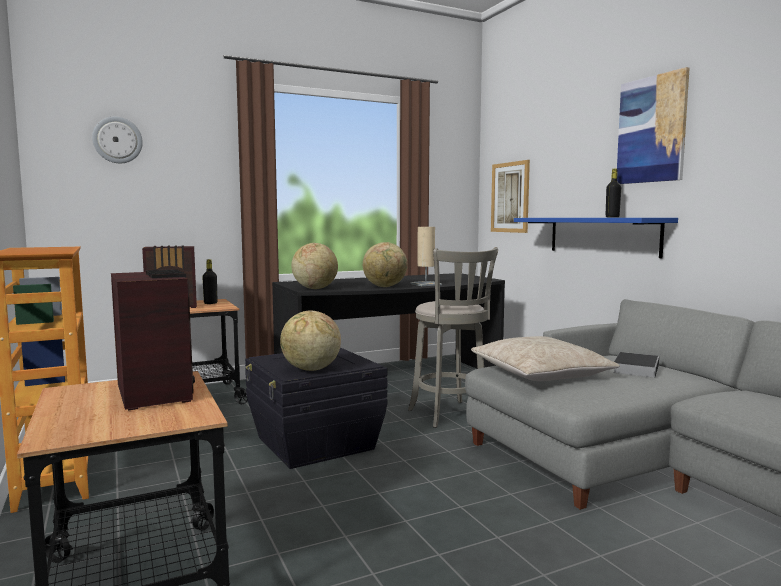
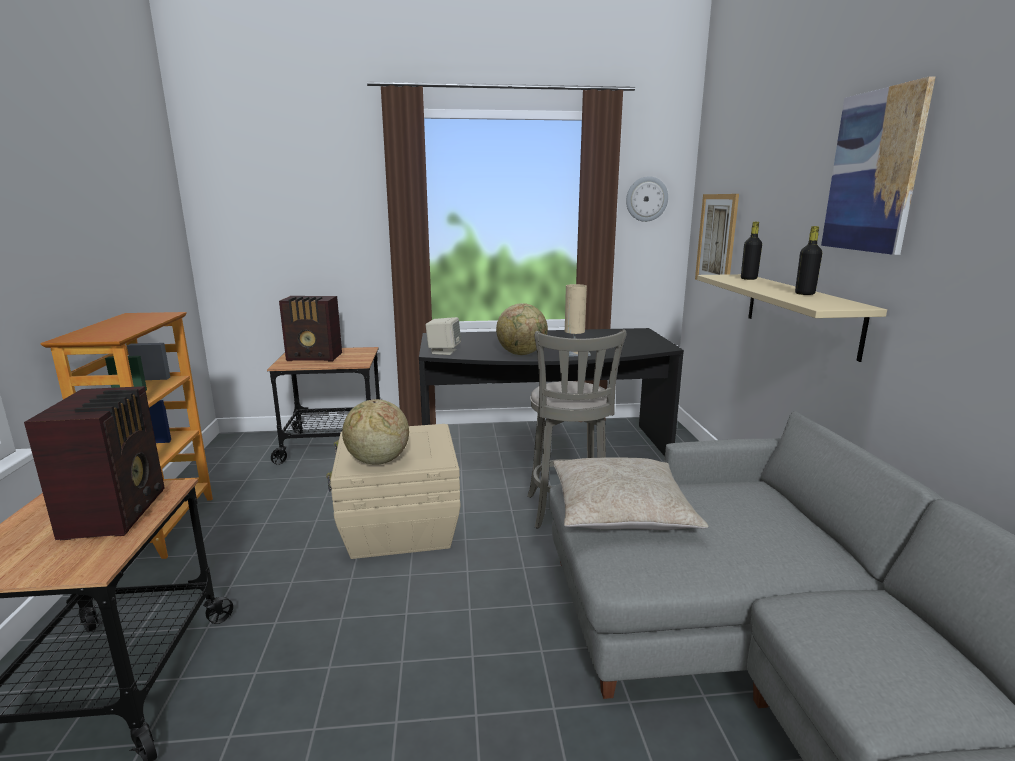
camera: 20 degrees right, 10 degrees up
wall clock [92,117,143,163] -> wall clock moved to [626,176,668,222]
black bottle [202,259,217,304] -> black bottle moved to [741,222,762,280]
black storage box [245,347,387,469] -> beige storage box [326,424,460,559]
globe [291,243,338,289] -> beige speaker [426,317,461,355]
blue shelf [514,218,678,258] -> beige shelf [697,274,887,362]
book [613,352,659,378] -> none

